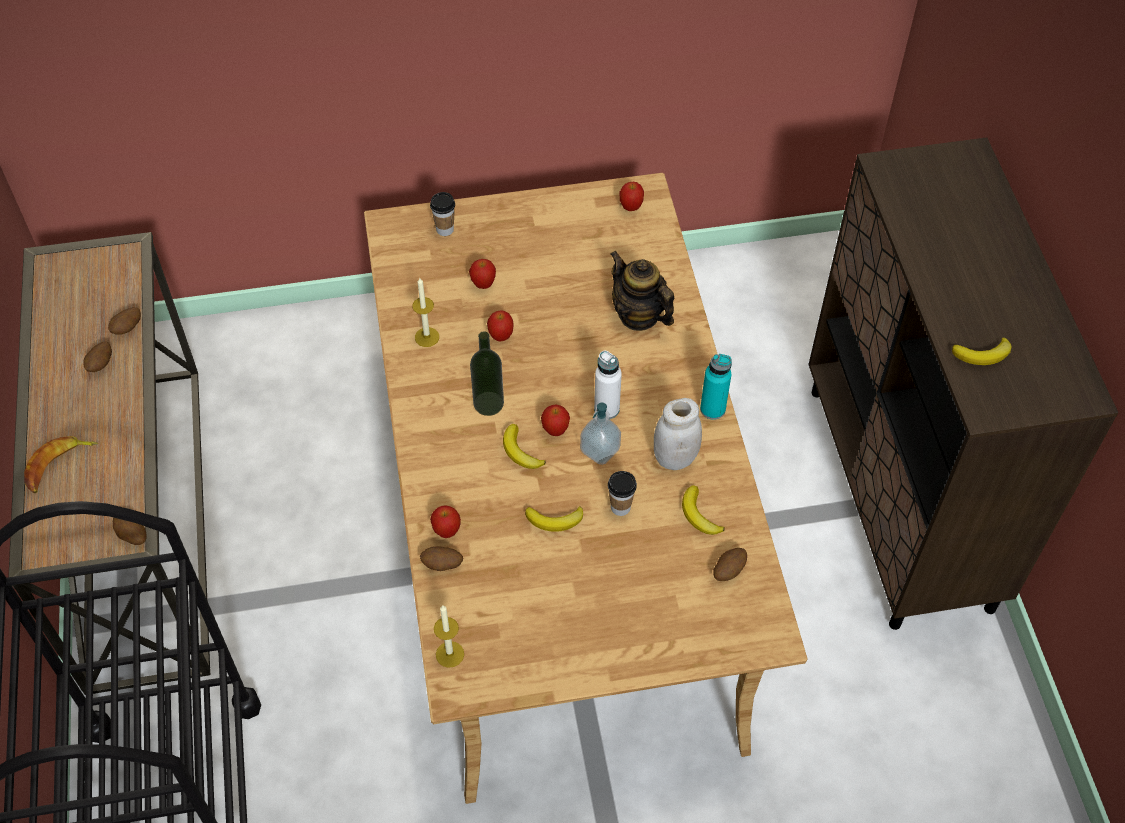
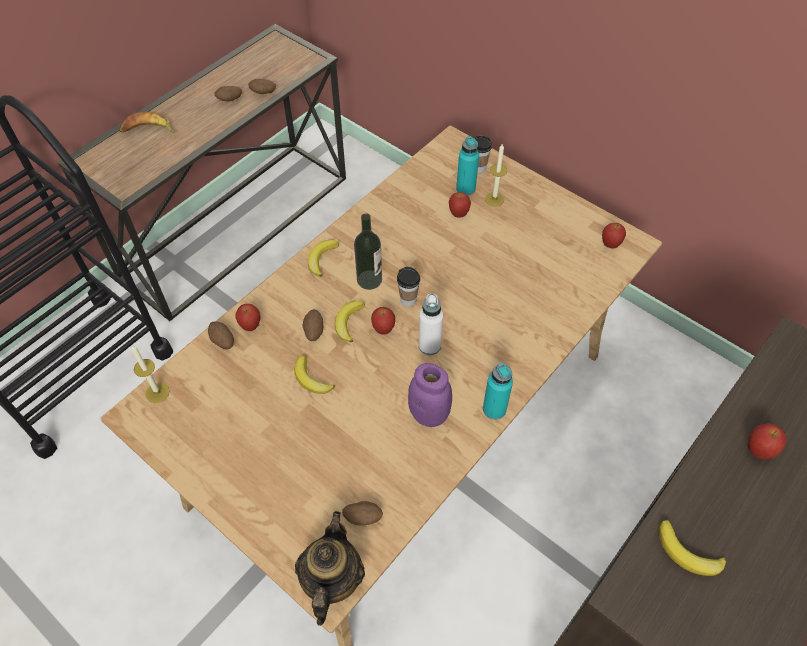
camera: 50 degrees right, 0 degrees up
potato [113,518,147,545] -> potato moved to [303,309,323,341]
candle [412,277,439,347] -> candle moved to [485,144,507,207]
apple [487,310,514,342] -> apple moved to [748,423,787,459]
soap dispenser [580,403,621,465] -> none
cup [608,471,637,516] -> cup moved to [397,267,420,306]
teapot [610,251,674,331] -> teapot moved to [295,511,365,626]
white jar [654,398,702,470] -> purple jar [408,363,452,427]
banana [682,485,725,535] -> banana moved to [308,240,339,277]
none -> turquoise bottle [456,136,479,196]

